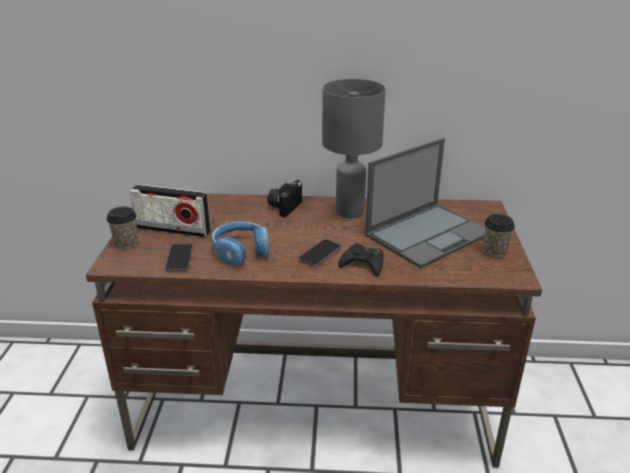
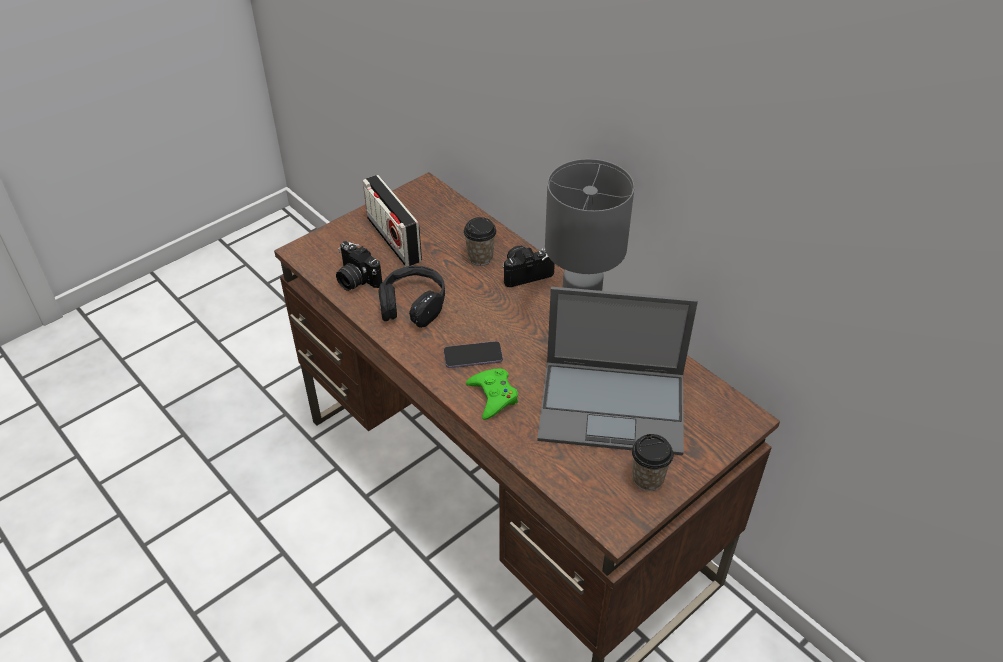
camera: 45 degrees right, 15 degrees up
cup [107,207,137,249] -> cup moved to [463,217,497,266]
phone [165,244,193,271] -> camera [336,241,382,291]
blue headphones [212,222,270,267] -> black headphones [378,265,445,328]
black game controller [338,243,384,277] -> green game controller [466,368,518,420]

